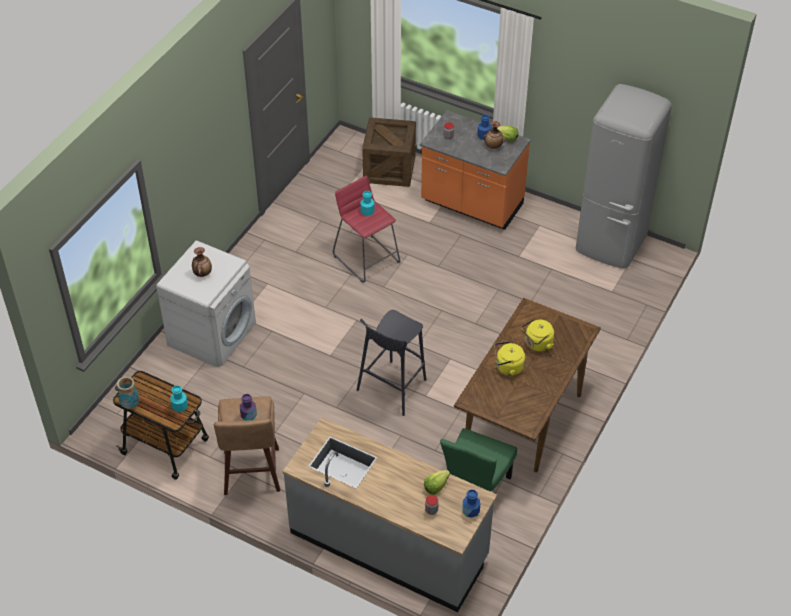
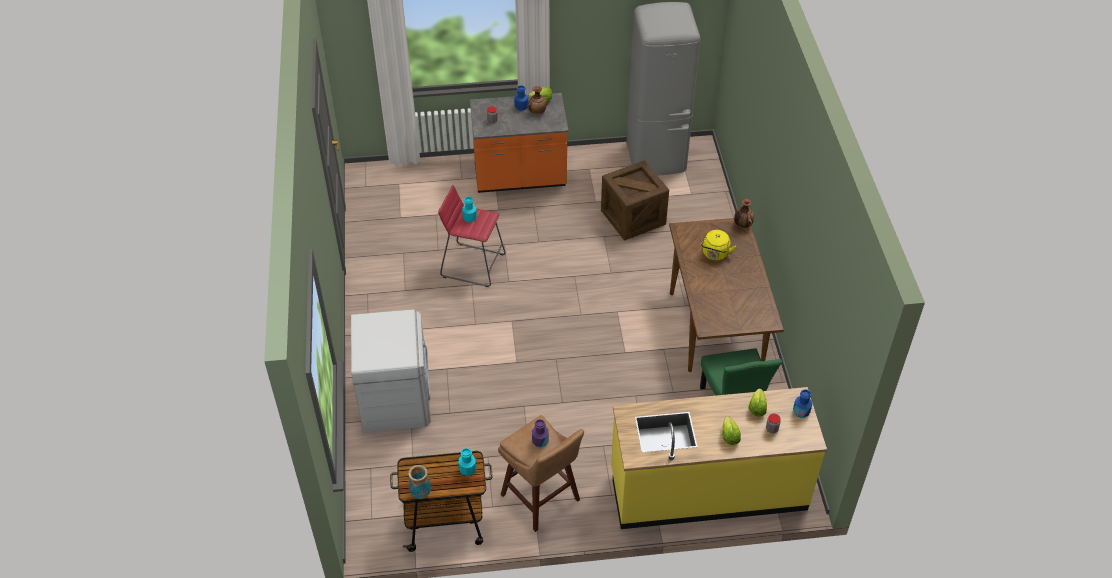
camera: 35 degrees left, 0 degrees up
vase [192,247,212,277] -> vase moved to [734,198,754,228]
grey counter [282,417,497,612] -> yellow counter [611,387,827,529]
grey stool [357,310,426,416] -> none
crate [362,117,416,187] -> crate moved to [601,161,669,240]
yellow kettle [494,341,525,376] -> none
none -> lettuce [722,416,741,445]

